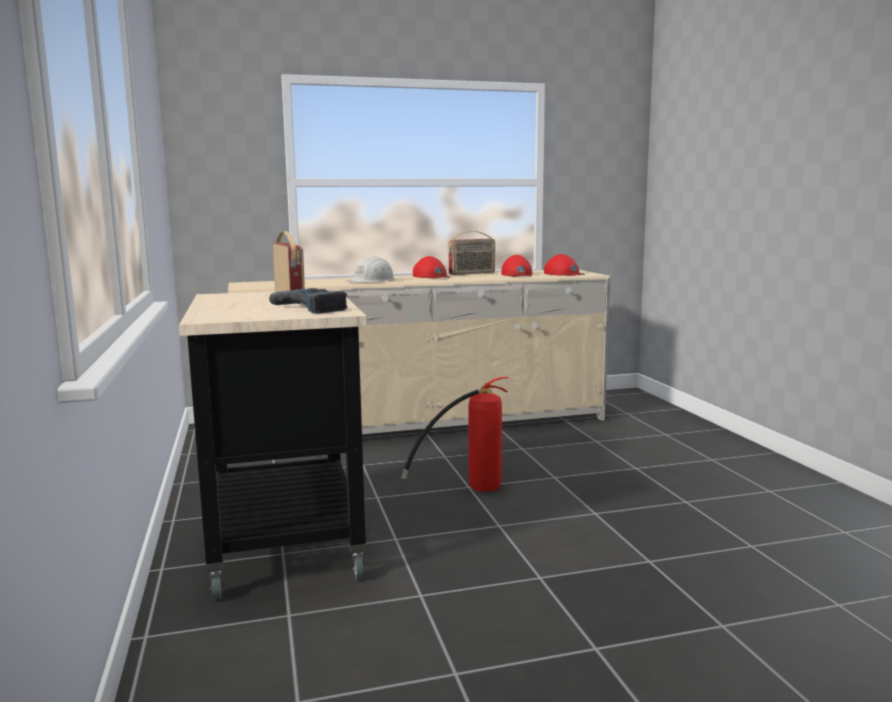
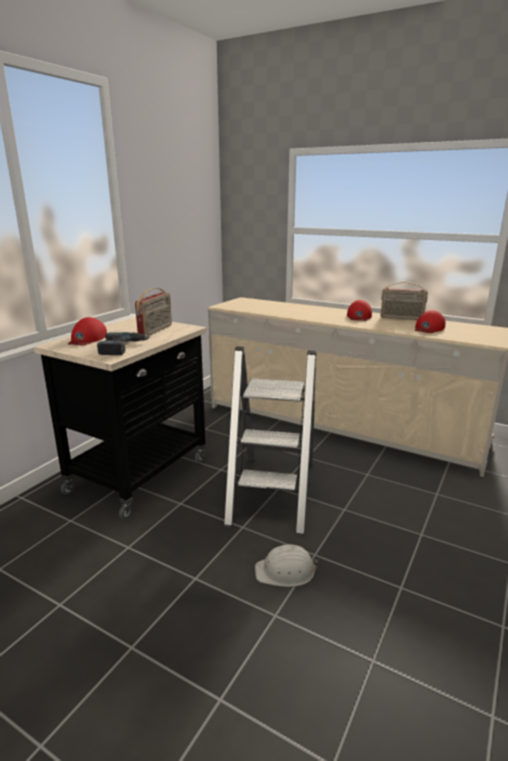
camera: 45 degrees right, 10 degrees up
white hard hat [347,256,395,283] -> white hard hat moved to [255,544,318,587]
fire extinguisher [401,377,509,492] -> grey step ladder [224,346,317,536]
red cap [544,254,585,276] -> red cap moved to [68,317,107,345]

